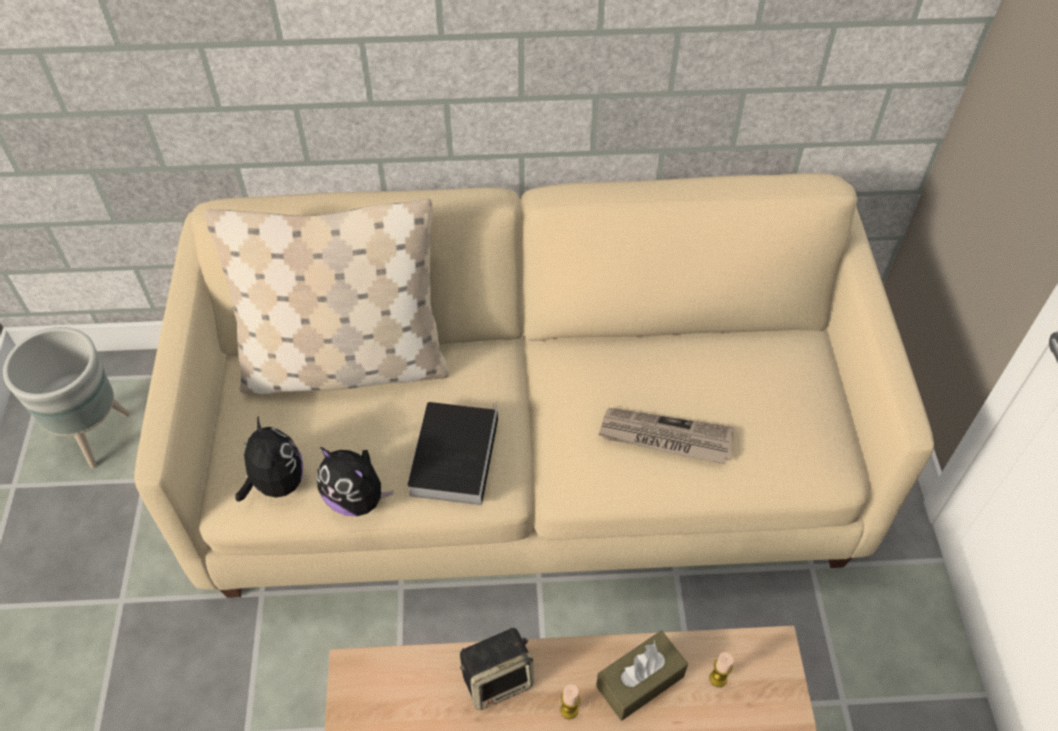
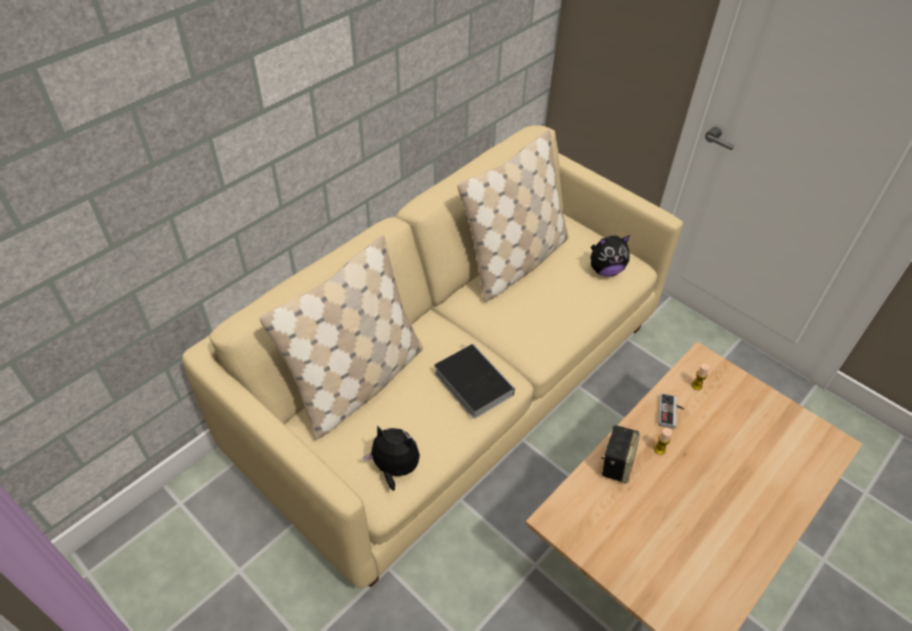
camera: 45 degrees left, 5 degrees down
grey planter [3,327,130,468] -> none
plush toy [317,447,394,516] -> plush toy moved to [590,235,630,276]
brown tissue box [596,631,688,721] -> game controller [659,393,684,429]
newspaper [599,408,734,464] -> none
none -> beige pillow [458,129,569,302]

